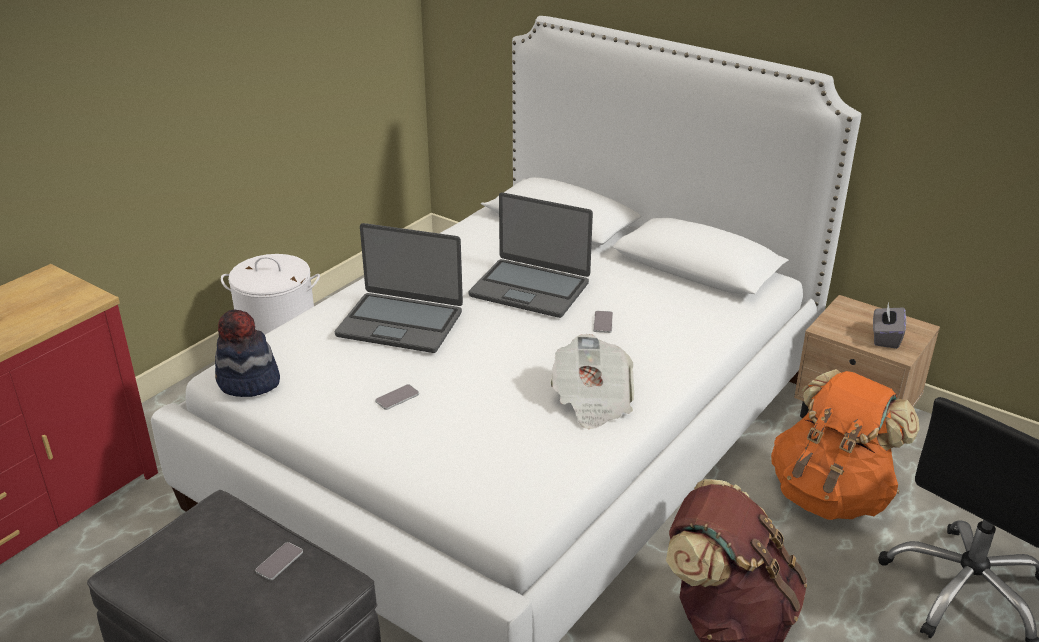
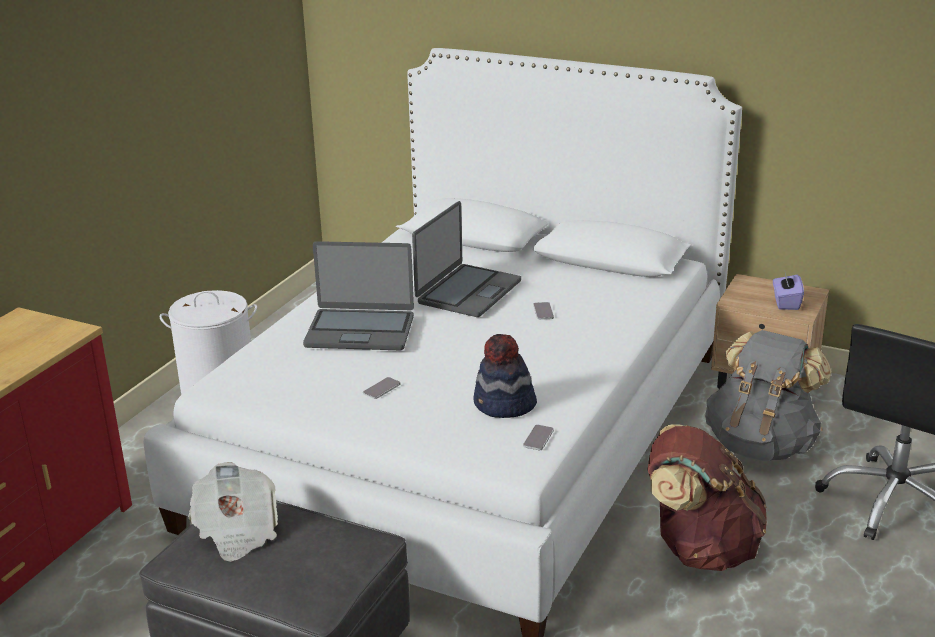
camera: 10 degrees left, 5 degrees down
hat [215,309,280,397] -> hat moved to [473,334,537,418]
phone [255,542,303,581] -> phone moved to [523,425,554,450]
laptop [469,192,593,318] -> laptop turned 75 degrees counterclockwise [412,201,521,317]
newspaper [550,334,634,429] -> newspaper moved to [188,462,278,562]
orange backpack [771,369,920,520] -> grey backpack [705,330,832,462]
grey tissue box [873,302,906,349] -> purple tissue box [773,273,804,310]

